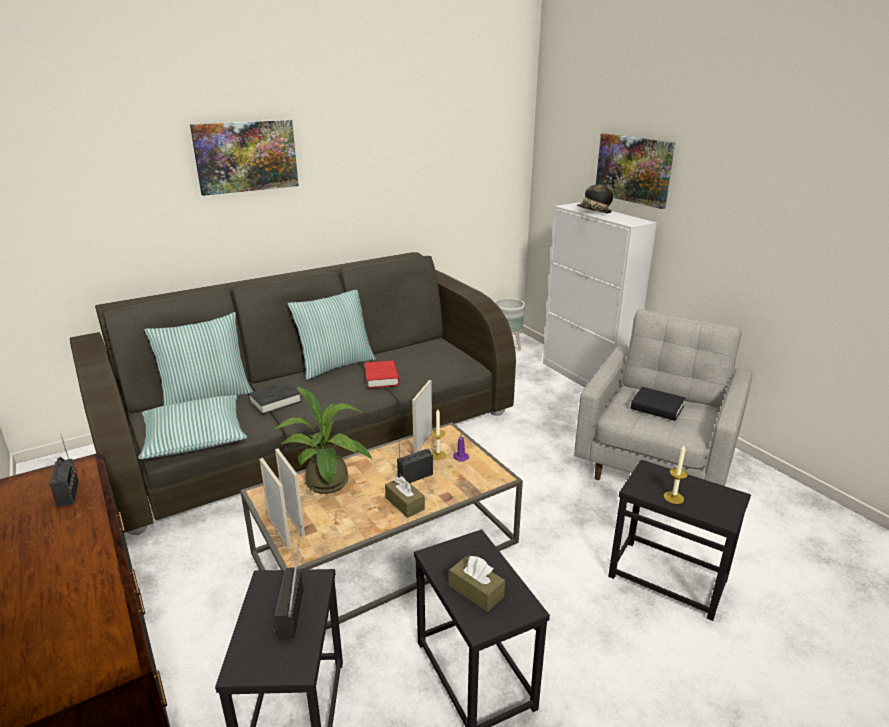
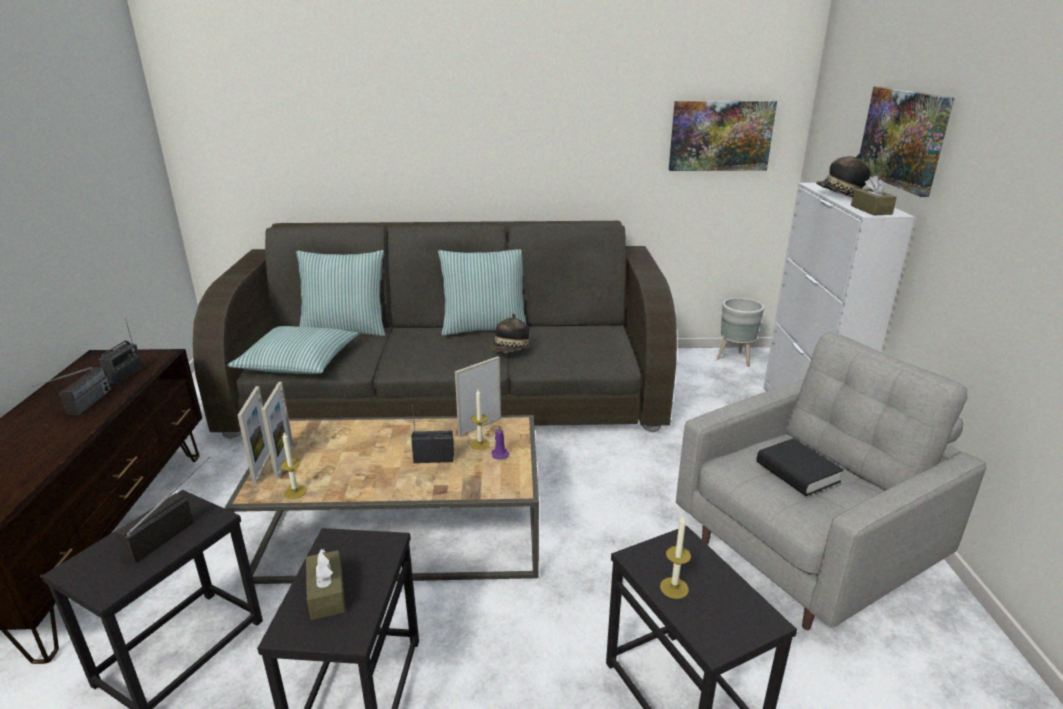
camera: 30 degrees right, 0 degrees up
picture [190,120,299,196] -> picture moved to [669,101,777,171]
black book [248,382,302,415] -> none
potted plant [273,386,372,494] -> none
red book [364,361,400,388] -> hat [491,313,532,353]
brown tissue box [385,476,425,518] -> brown tissue box moved to [851,176,897,215]
none -> radio [31,367,111,415]
none -> candle [280,433,307,499]

